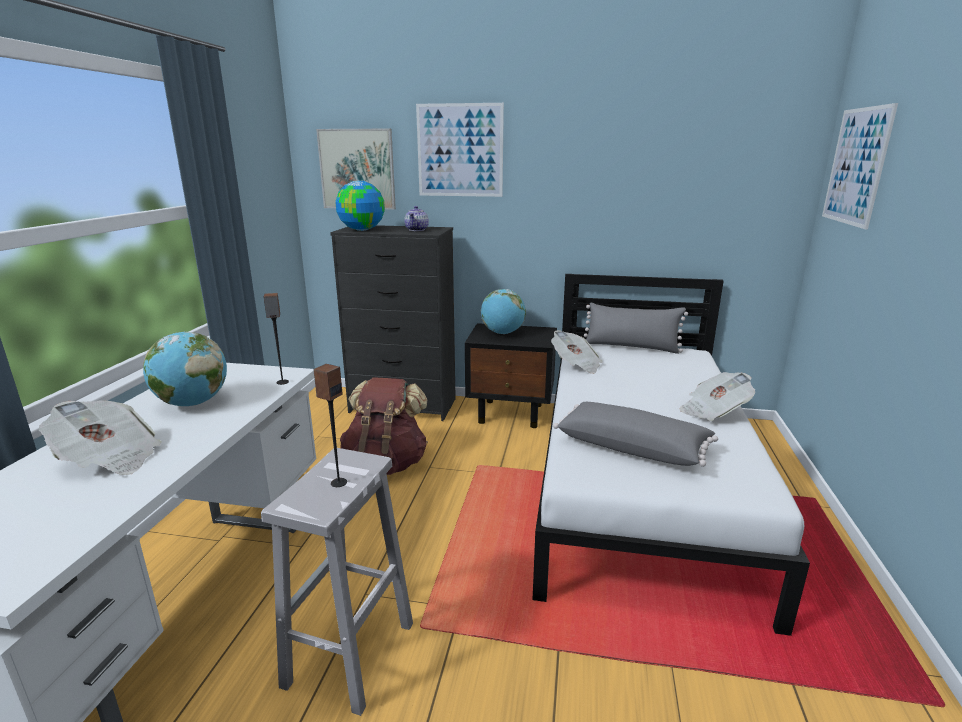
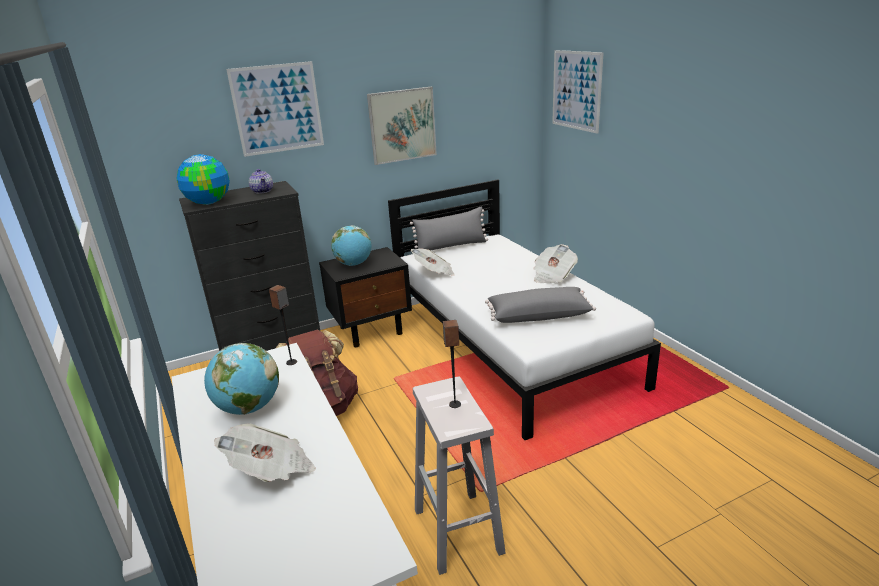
camera: 35 degrees left, 5 degrees up
picture [316,129,396,210] -> picture moved to [367,87,437,165]

